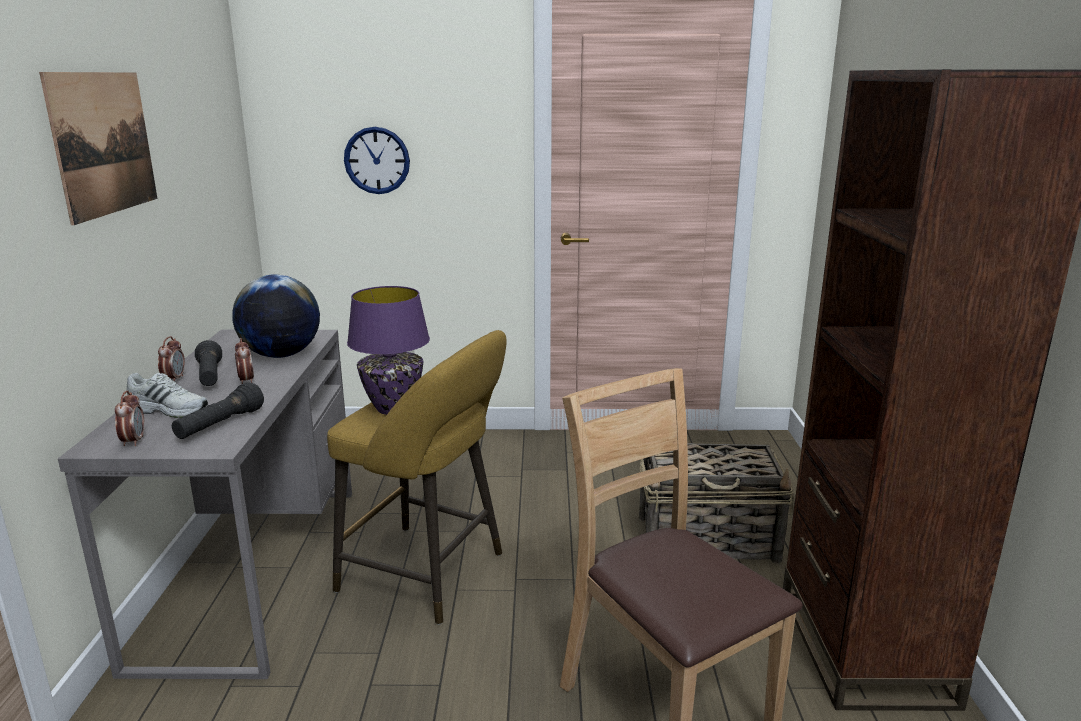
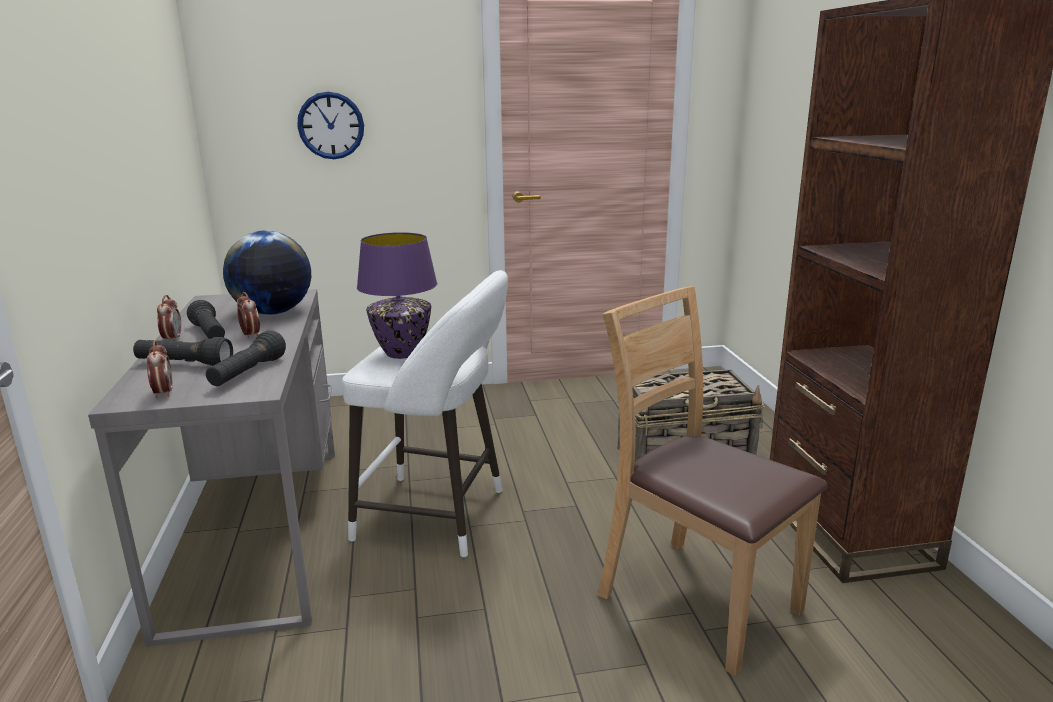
camera: 10 degrees left, 0 degrees up
picture [39,72,157,225] -> none
white shoe [127,373,208,418] -> black flashlight [133,337,233,366]
yellow stool [327,330,507,625] -> white stool [342,270,508,558]

